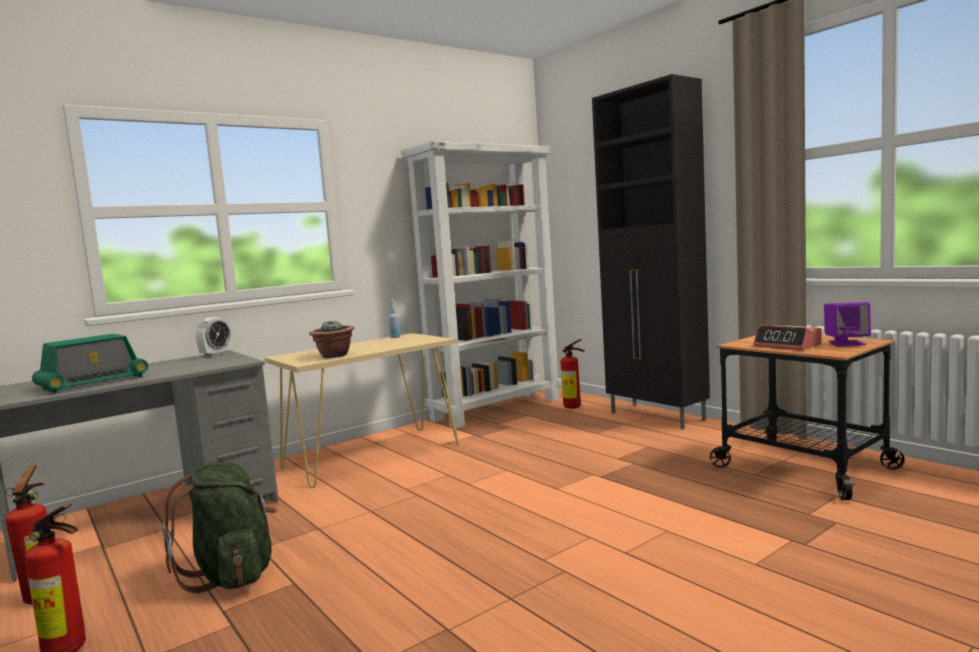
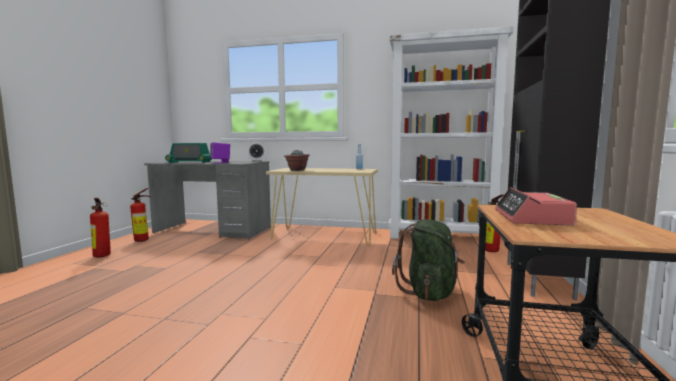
camera: 50 degrees right, 0 degrees up
green backpack [162,462,277,593] -> green backpack moved to [392,219,465,301]
purple speaker [824,302,871,346] -> purple speaker moved to [210,142,230,163]

